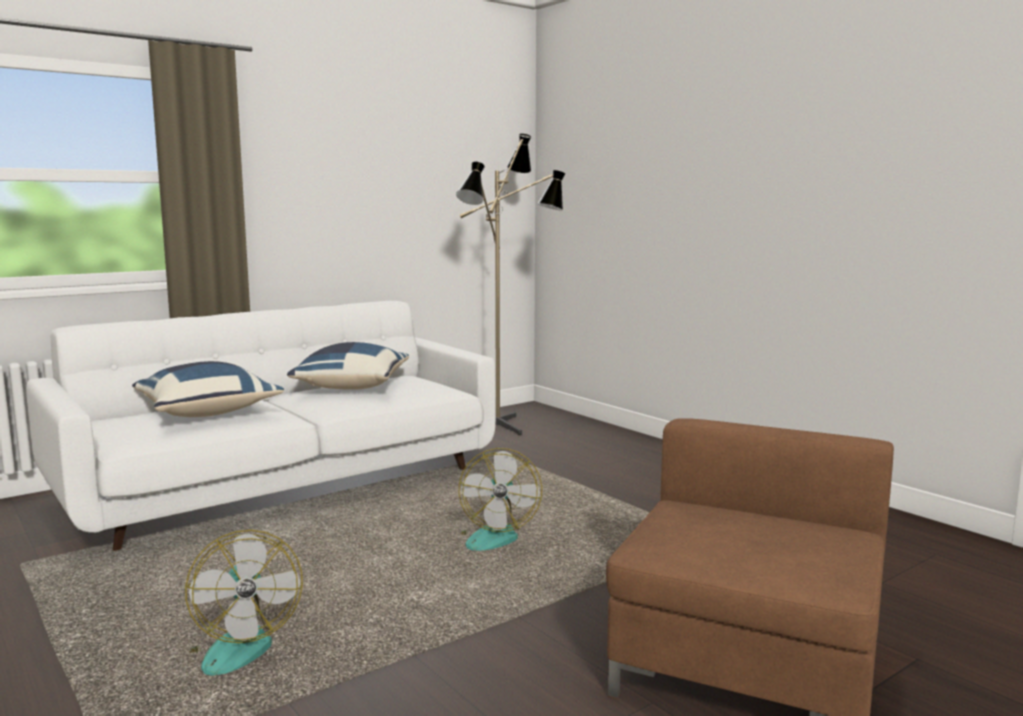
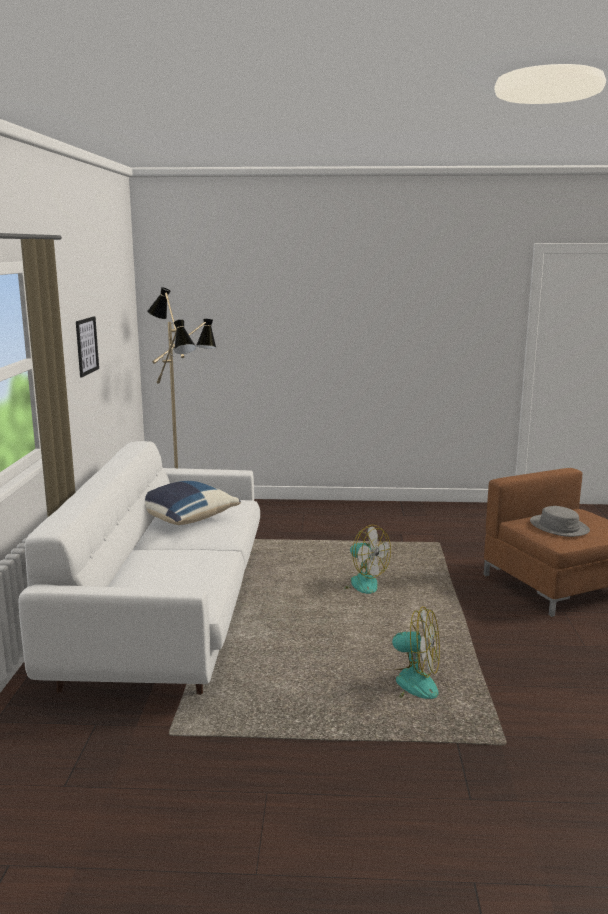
camera: 50 degrees left, 5 degrees up
blue pillow [132,361,284,417] -> none
none -> picture [76,316,99,378]
none -> grey hat [530,506,590,537]

